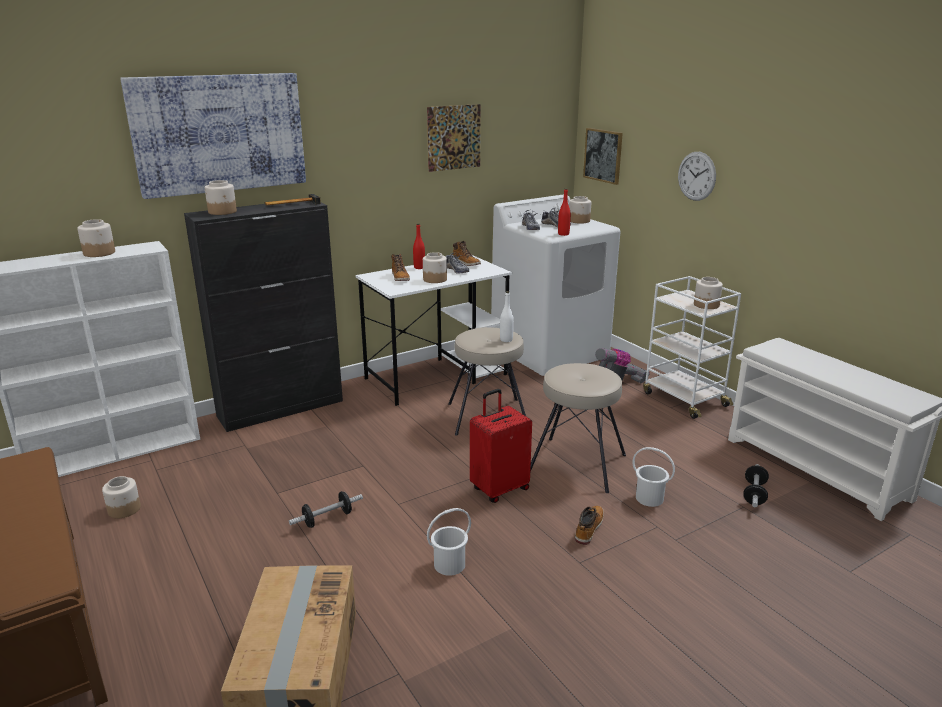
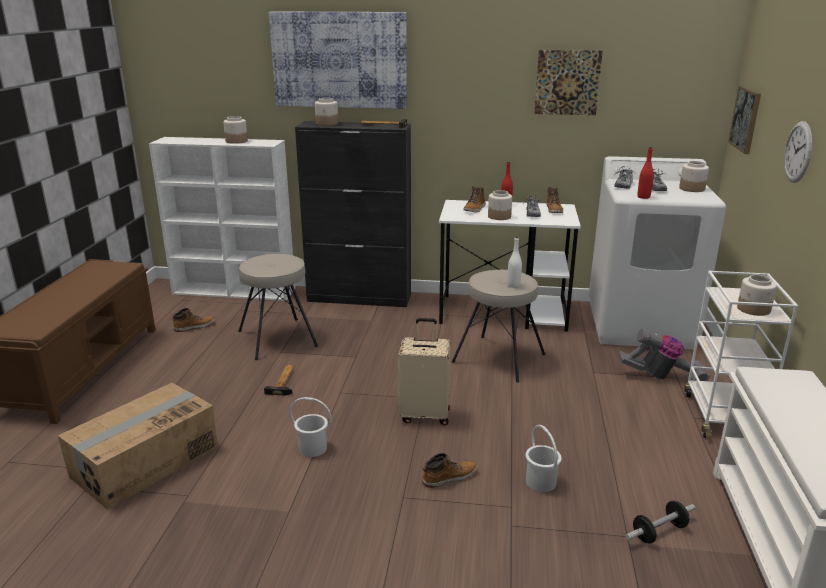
camera: 40 degrees right, 0 degrees up
jar [102,476,141,518] -> boot [171,308,215,332]
dumbbell [289,491,363,528] -> hammer [264,365,294,396]
red suitcase [470,389,532,503] -> beige suitcase [398,318,450,425]
beige stool [530,363,626,493] -> beige stool moved to [238,254,318,360]

